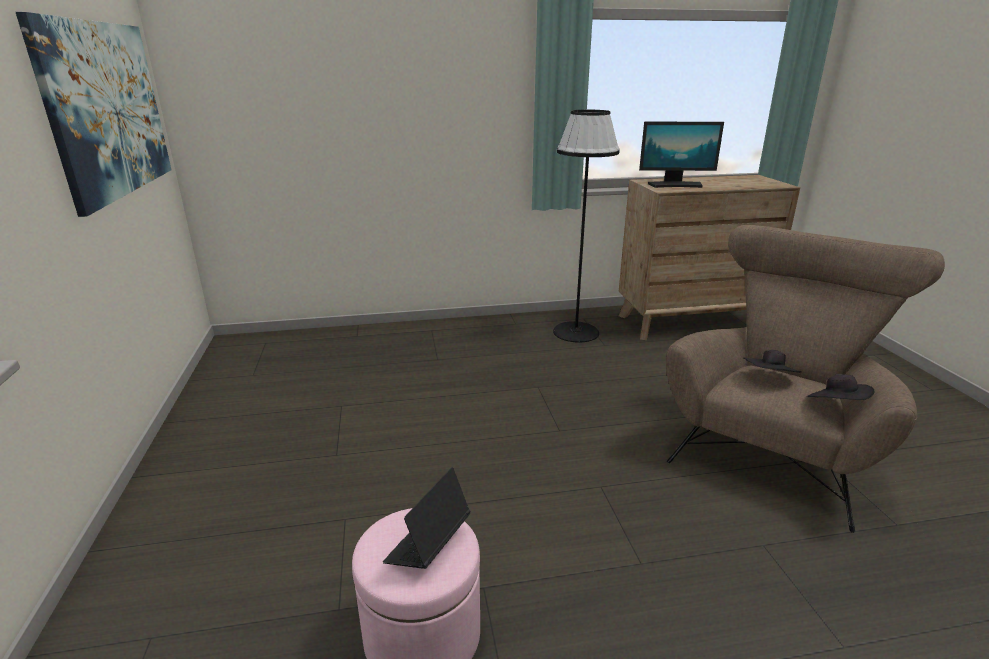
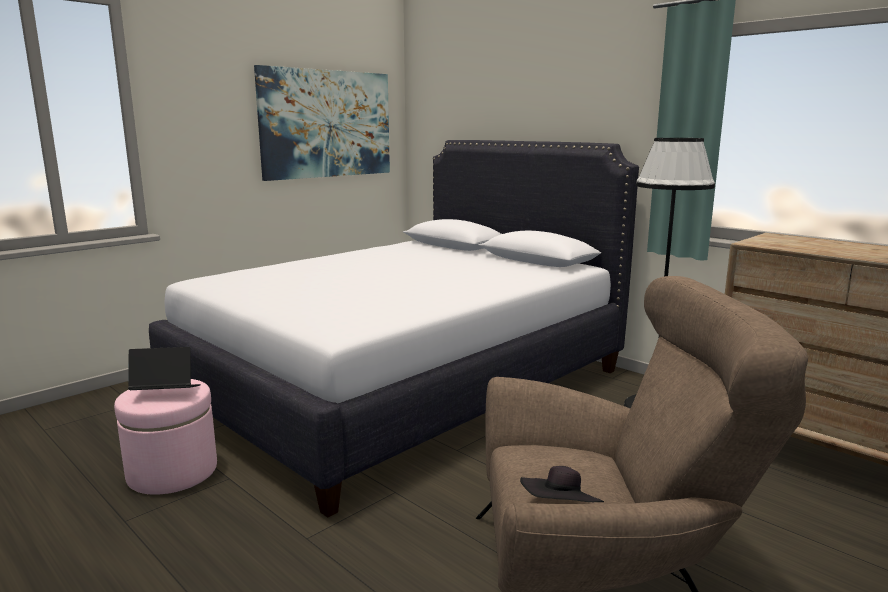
camera: 55 degrees right, 10 degrees down
monitor [639,122,724,188] -> none
black hat [743,350,802,373] -> none
none -> white bed [149,140,639,518]

